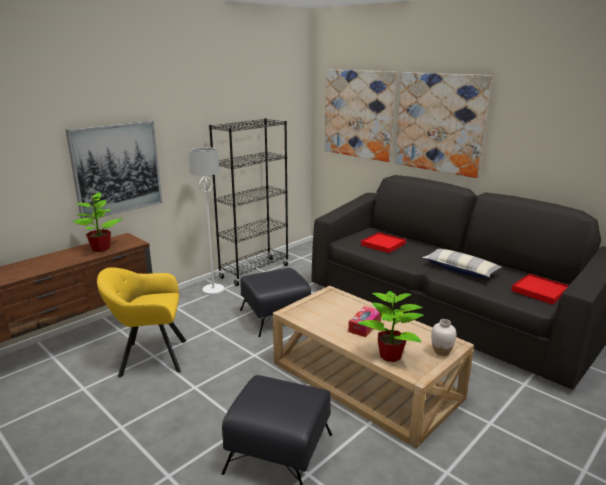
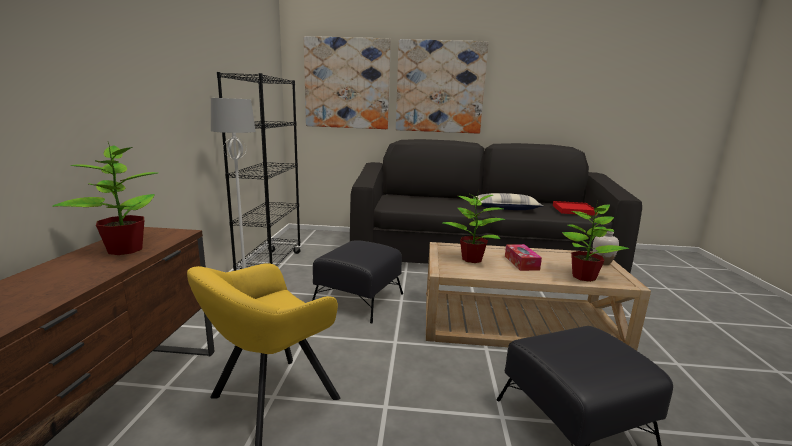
camera: 40 degrees left, 5 degrees down
picture [66,121,162,219] -> none
red tray [361,232,406,253] -> none
none -> potted plant [443,194,506,263]

